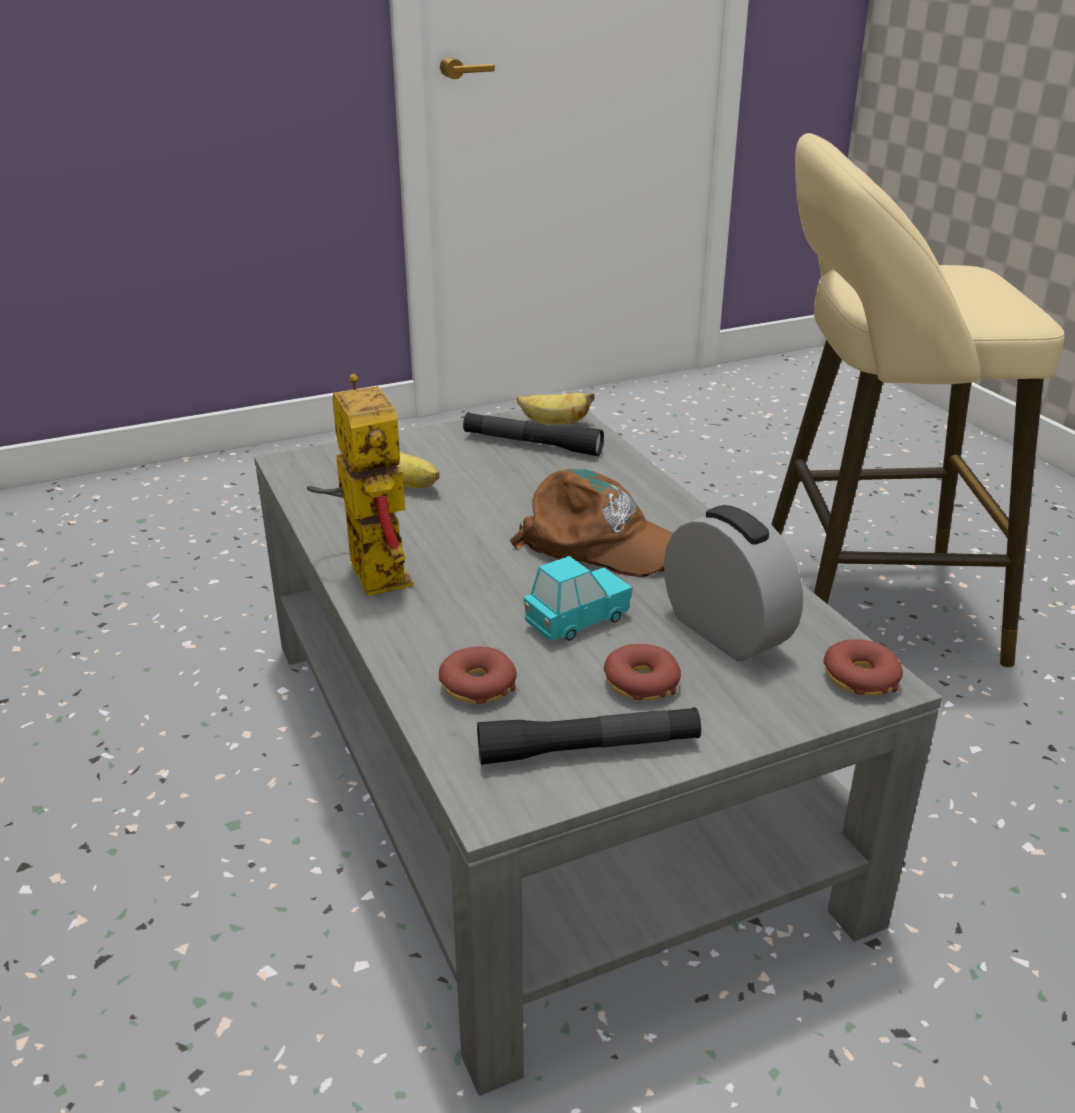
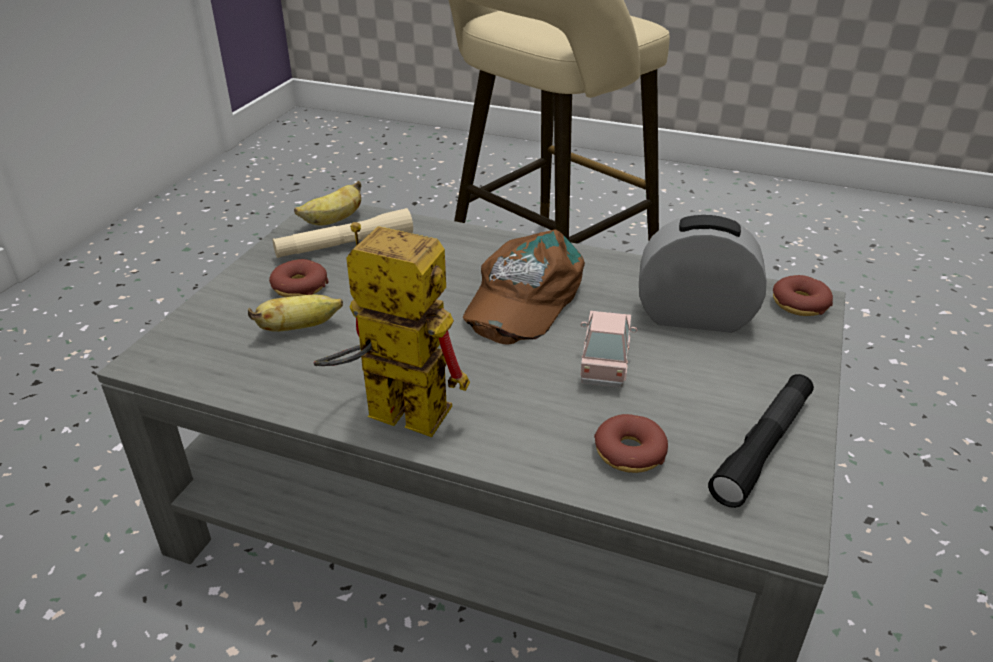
camera: 45 degrees left, 5 degrees up
black flashlight [463,413,604,456] -> beige flashlight [272,208,413,258]
brown cap [510,469,673,577] -> brown cap turned 135 degrees clockwise [463,229,585,345]
turquoise toy car [523,556,633,641] -> pink toy car [580,311,637,388]
donut [604,644,681,700] -> donut moved to [269,259,329,297]

